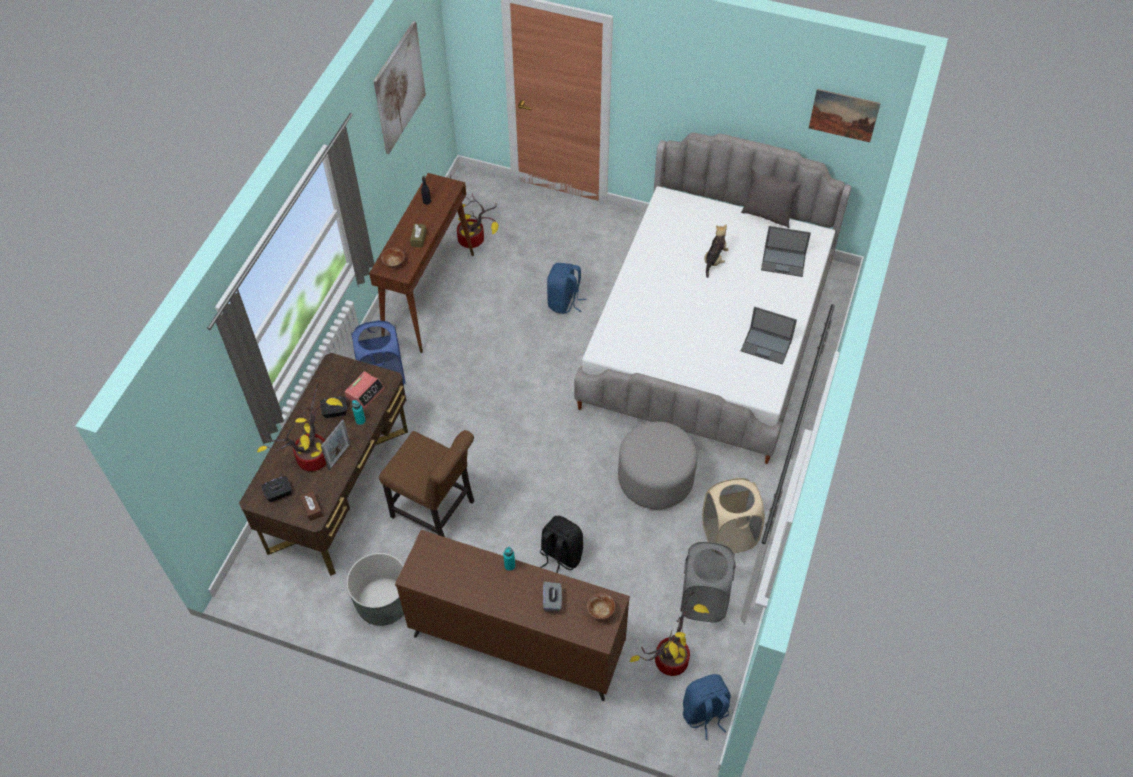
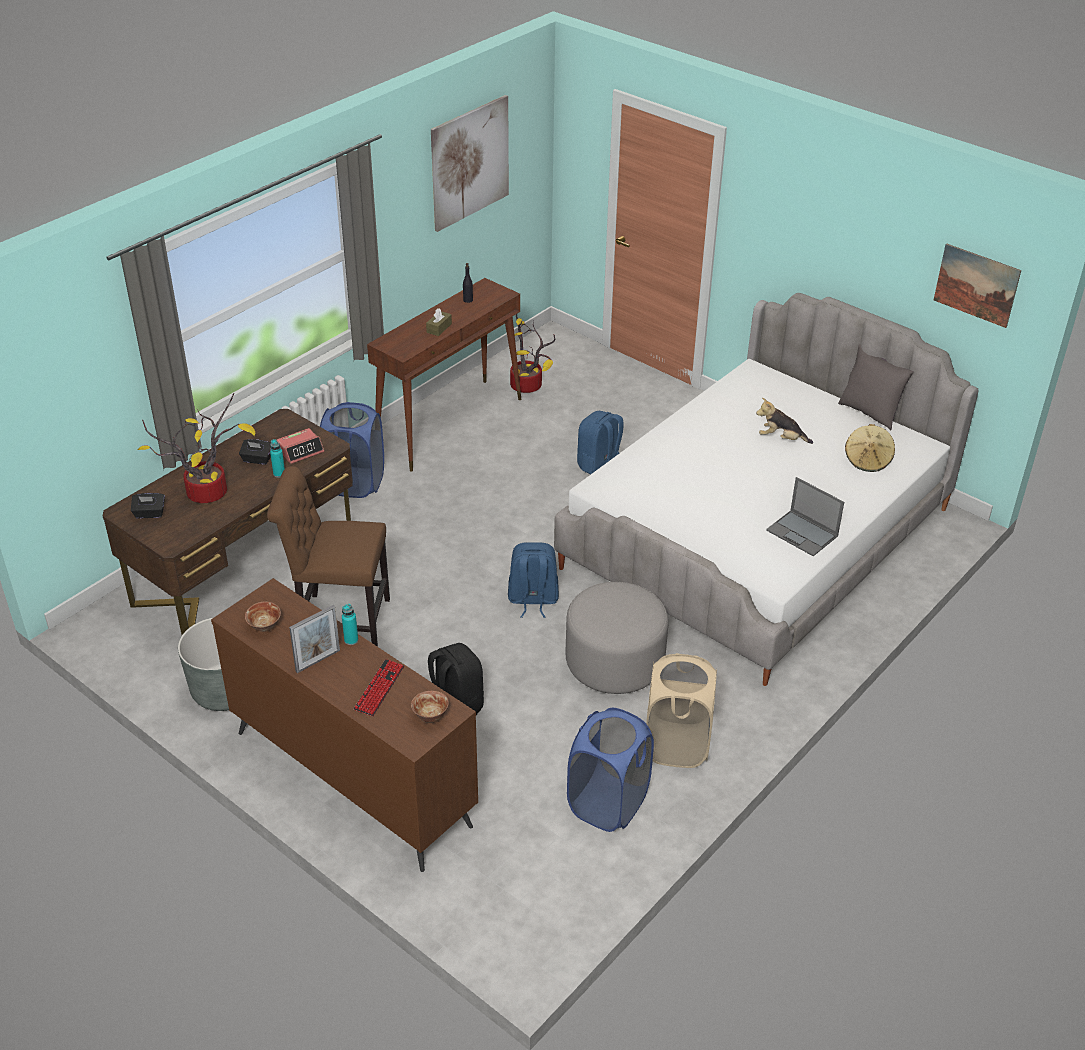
camera: 20 degrees right, 15 degrees down
brown tissue box [300,491,323,521] -> none
picture frame [321,420,350,470] -> picture frame moved to [289,605,340,673]
brown chair [379,430,474,537] -> brown chair turned 135 degrees clockwise [267,466,390,647]
bowl [381,248,405,268] -> bowl moved to [245,601,281,632]
grey tissue box [543,582,562,611] -> keyboard [354,659,404,716]
potted plant [629,592,709,676] -> none
grey laundry basket [680,542,736,622] -> blue laundry basket [567,708,654,832]
blue backpack [683,674,731,740] -> blue backpack moved to [508,542,559,618]
plush toy [704,224,729,278] -> plush toy turned 120 degrees counterclockwise [756,398,813,444]
laptop [761,226,811,277] -> beige hat [845,424,895,472]

